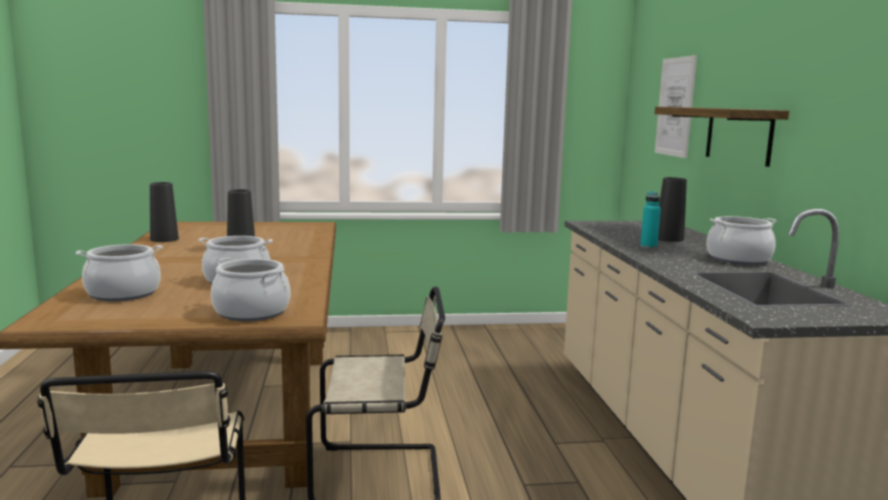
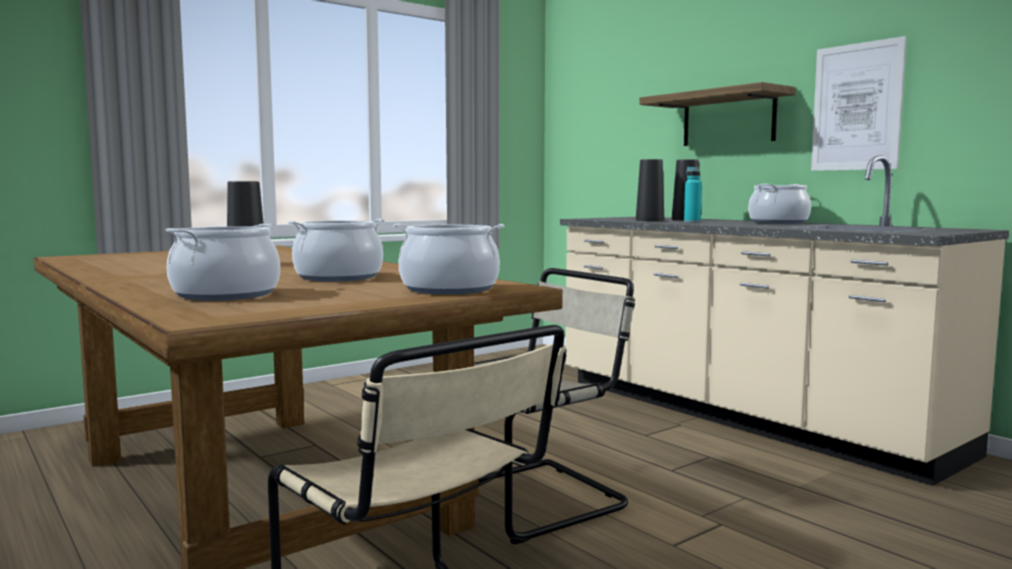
camera: 30 degrees left, 5 degrees down
black vase [150,182,179,242] -> black vase moved to [636,159,664,221]
picture [655,55,697,158] -> picture moved to [811,36,907,171]

